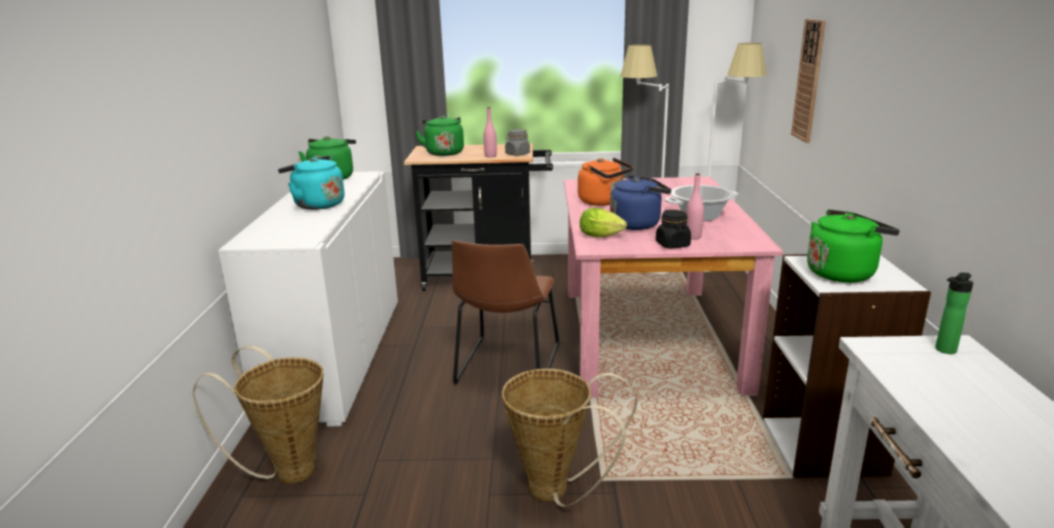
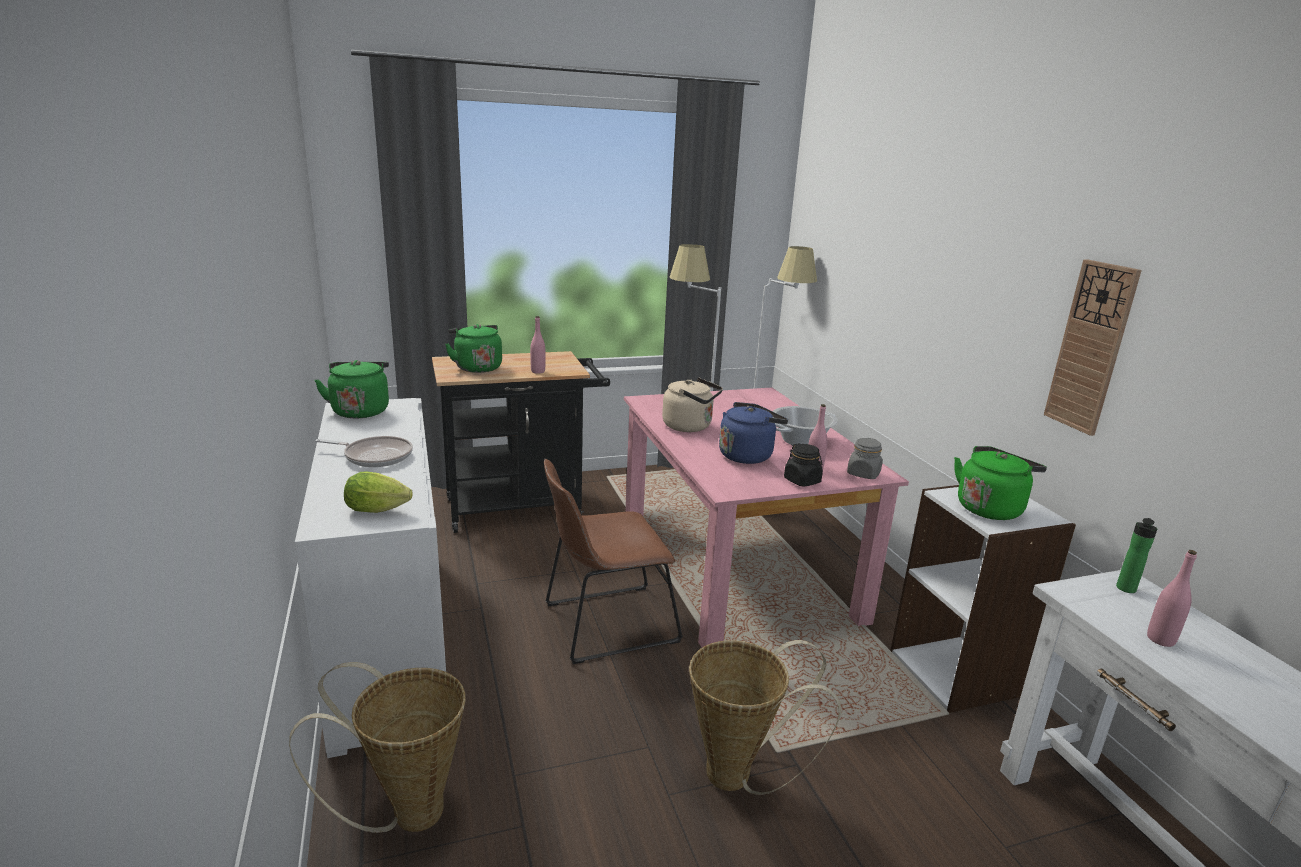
camera: 20 degrees left, 0 degrees up
turquoise kettle [278,156,345,210] -> frying pan [315,436,413,467]
brown chair [452,240,559,385] -> brown chair turned 75 degrees clockwise [544,459,683,664]
grey jar [505,129,530,156] -> grey jar moved to [847,438,883,479]
orange kettle [578,158,633,206] -> beige kettle [662,377,723,432]
lettuce [580,208,627,238] -> lettuce moved to [344,471,413,513]
wall clock [791,19,826,143] -> wall clock moved to [1044,259,1142,436]
none -> pink bottle [1147,550,1197,647]

